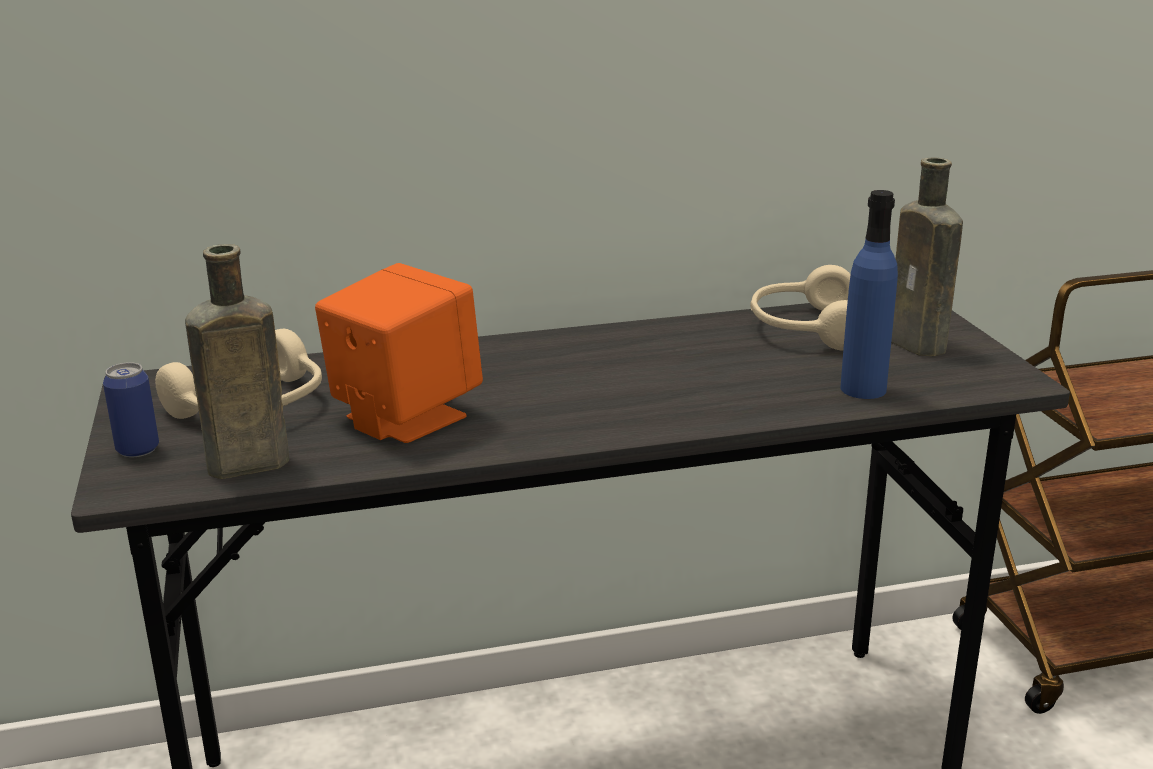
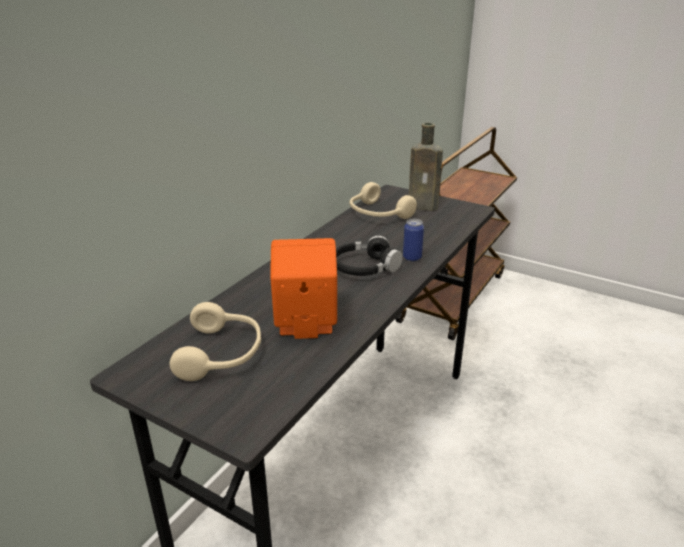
camera: 45 degrees left, 5 degrees up
can [103,362,159,457] -> can moved to [403,219,424,261]
brown bottle [185,244,289,479] -> none
blue bottle [841,190,898,399] -> none
none -> black headphones [336,235,403,276]

